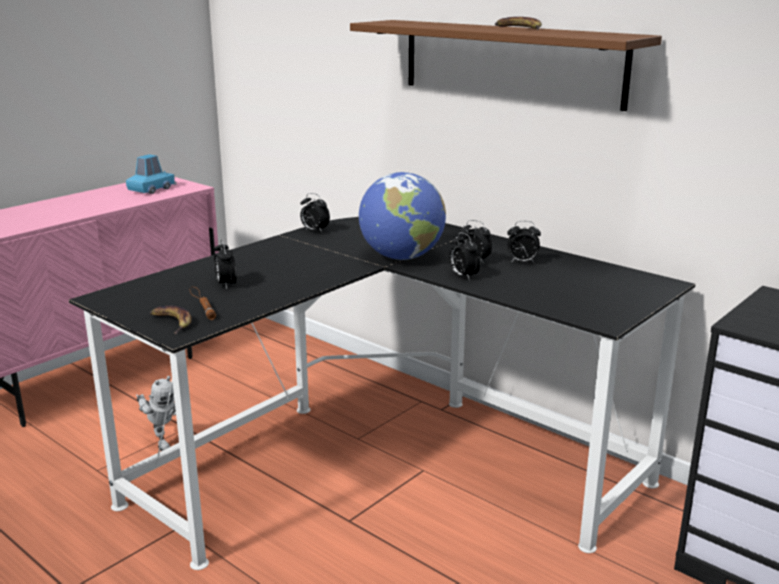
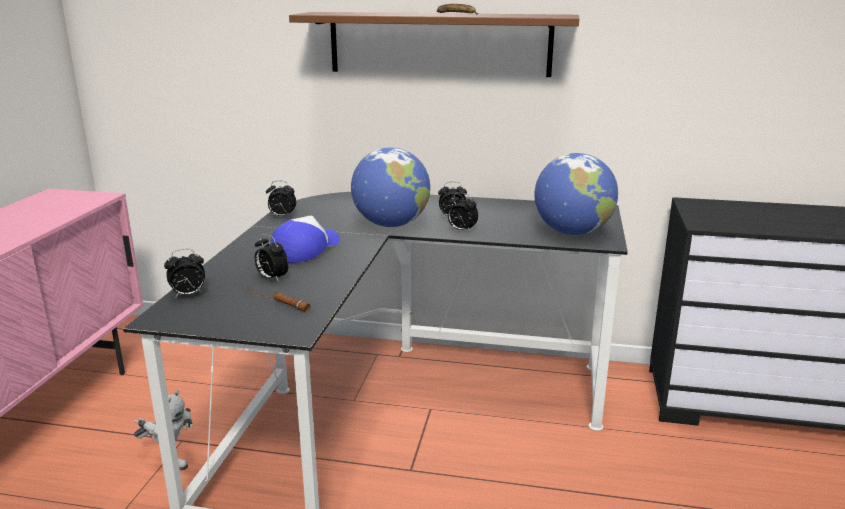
camera: 30 degrees left, 0 degrees up
blue toy car [126,154,177,194] -> none
banana [150,306,192,334] -> none
alarm clock [507,221,541,263] -> alarm clock moved to [164,249,205,297]
none -> cap [271,215,340,263]
none -> globe [534,153,618,235]

